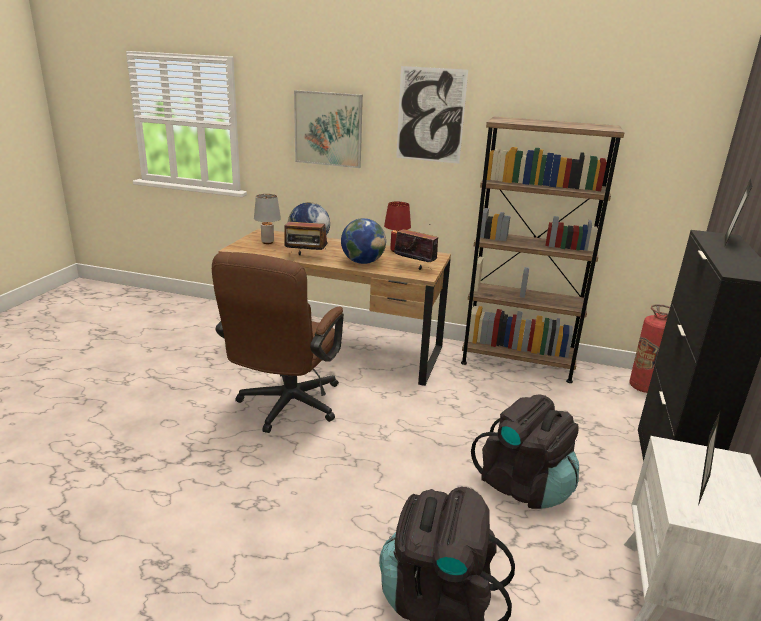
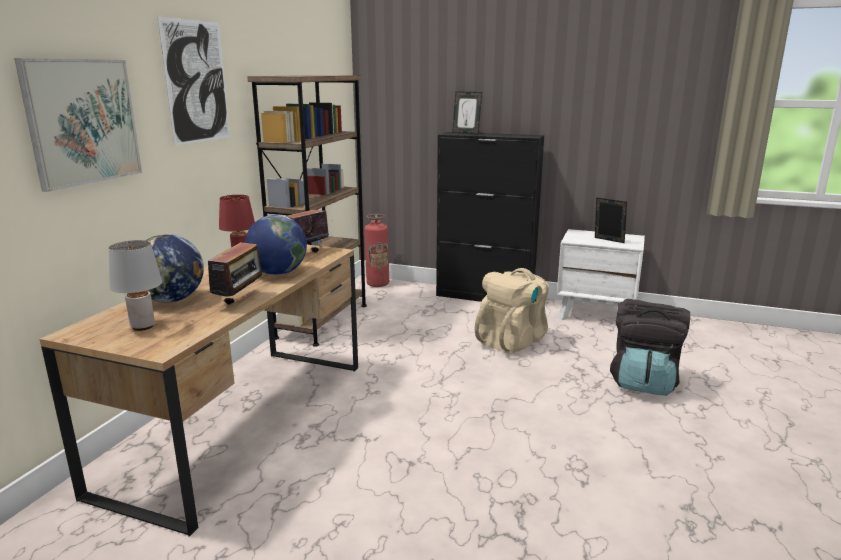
camera: 85 degrees left, 5 degrees down
brown office chair [212,252,344,433] -> none
black backpack [471,395,579,509] -> beige backpack [474,268,549,354]

